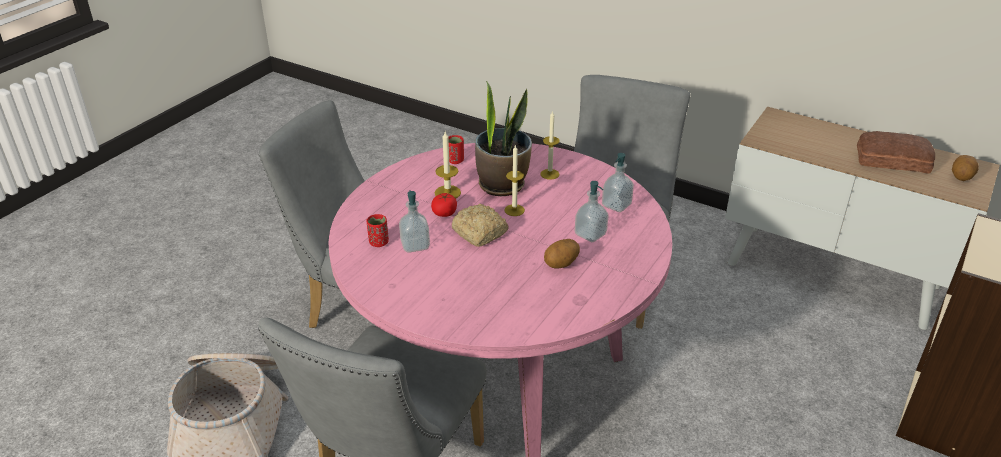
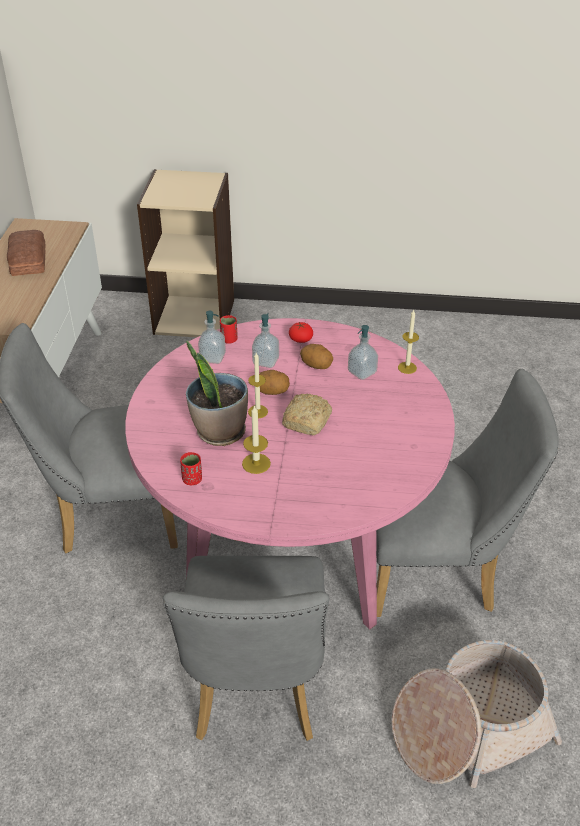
camera: 115 degrees left, 5 degrees up
red cup [367,214,389,247] -> red cup moved to [220,315,238,344]
soap dispenser [399,190,430,253] -> soap dispenser moved to [348,325,378,380]
tomato [431,193,457,217] -> tomato moved to [289,322,313,343]
candle [540,111,560,180] -> candle moved to [398,310,419,374]
potato [952,155,979,181] -> potato moved to [259,370,290,395]

